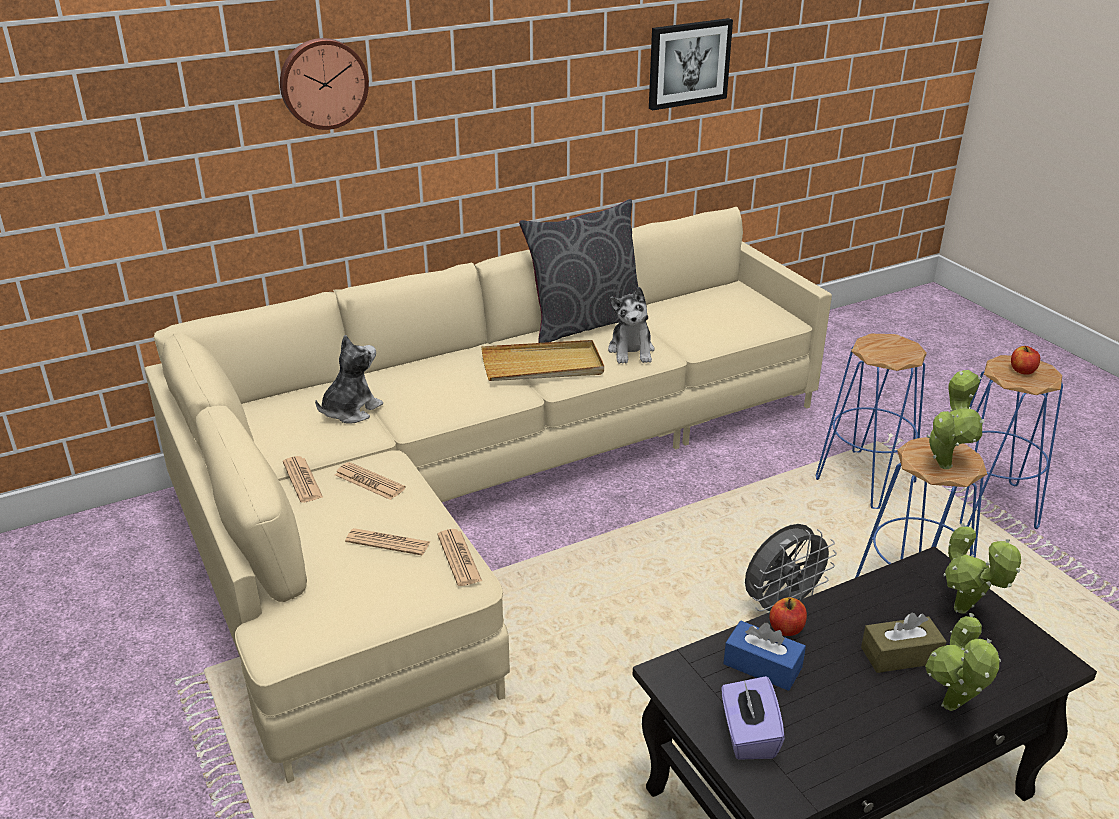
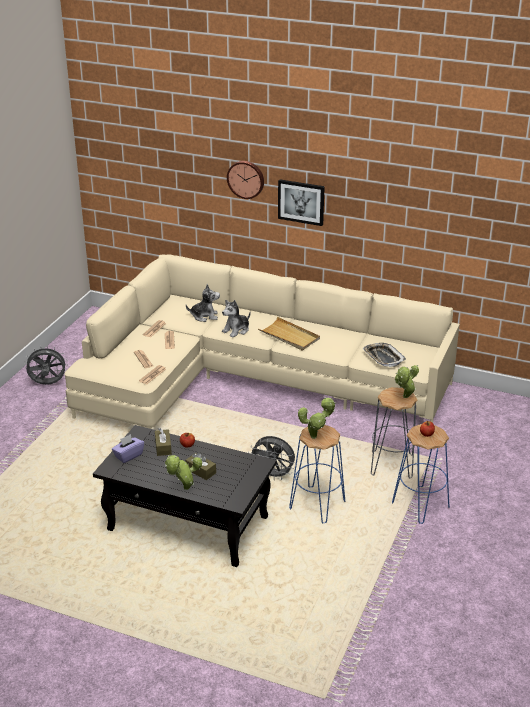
camera: 50 degrees right, 0 degrees up
grey pillow [519,199,648,343] -> none
plush toy [608,287,655,364] -> plush toy moved to [222,300,251,338]
picture [649,18,733,111] -> picture moved to [278,179,325,226]
blue tissue box [723,621,806,691] -> brown tissue box [155,428,172,456]
blue stool [816,334,927,509] -> grey stool [371,387,418,479]
potted plant [943,523,1021,614] -> potted plant moved to [395,365,419,398]
none -> grey fan [24,345,68,385]
none -> tray [363,343,406,367]

